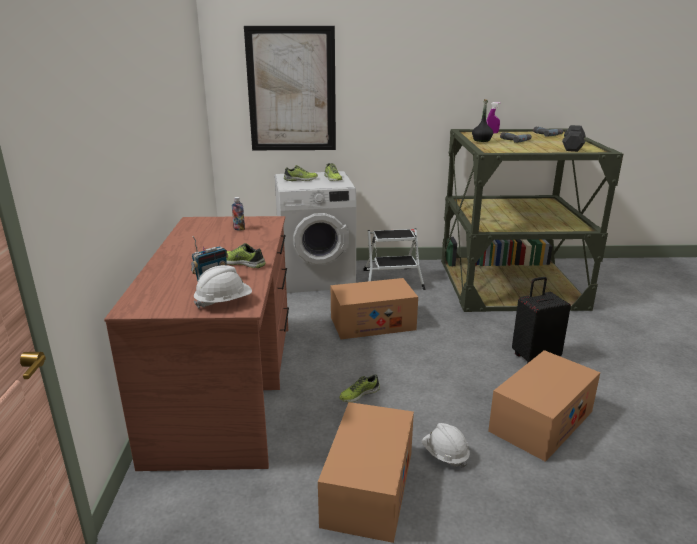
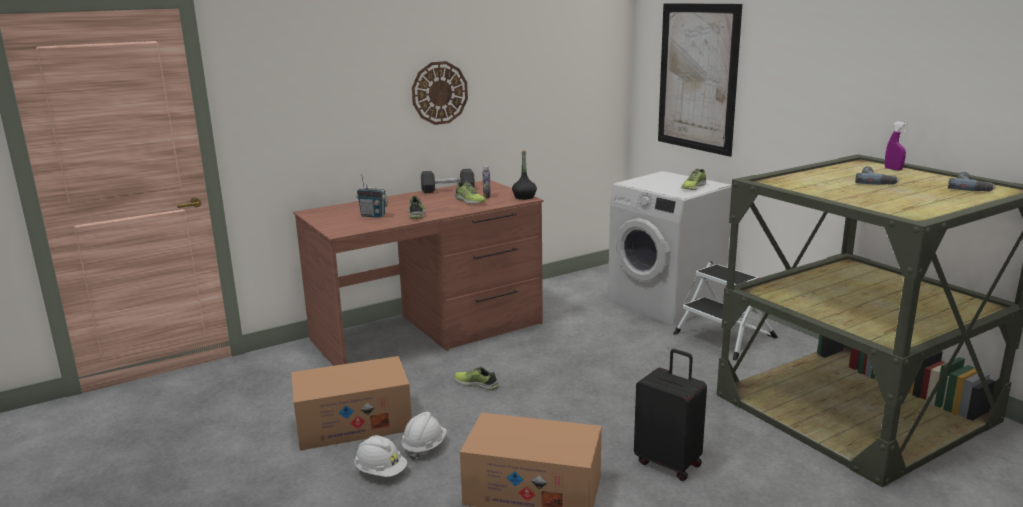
camera: 60 degrees right, 5 degrees down
white hard hat [194,265,252,309] -> white hard hat moved to [354,435,407,477]
shoe [284,165,318,181] -> shoe moved to [455,181,486,204]
cardboard box [331,278,418,339] -> none
black bottle [472,99,493,142] -> black bottle moved to [512,150,537,200]
black dumbbell [562,125,586,152] -> black dumbbell moved to [421,169,475,193]
none -> wall clock [412,61,468,125]

